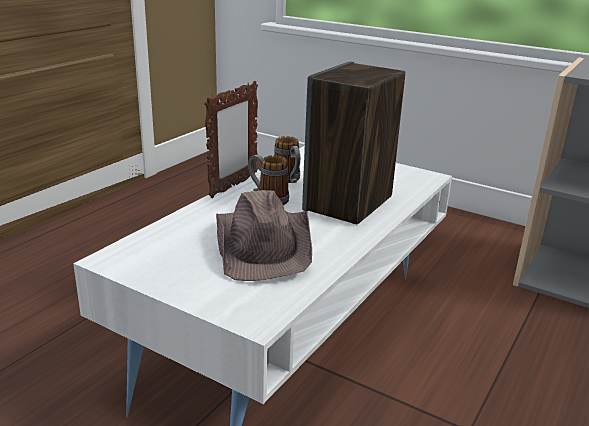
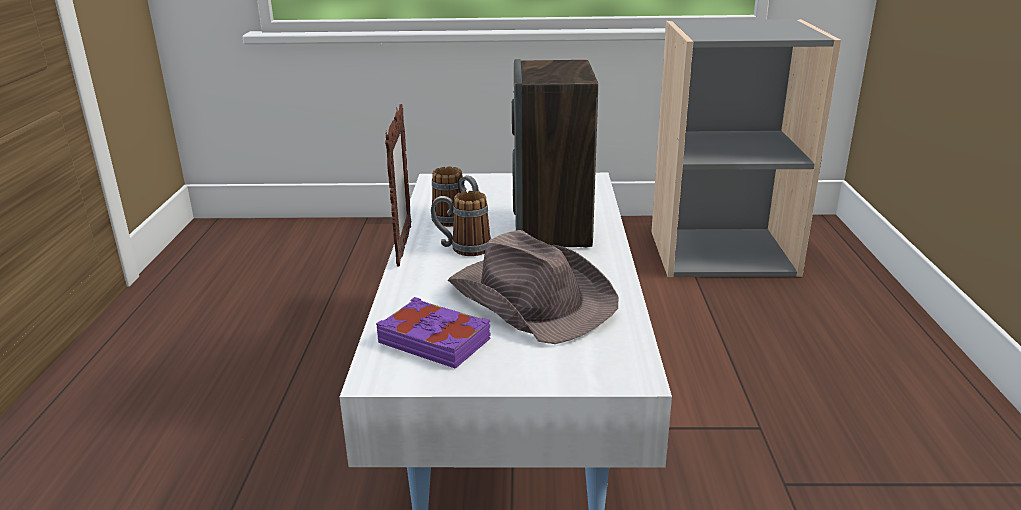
camera: 30 degrees left, 0 degrees up
none -> purple book [376,297,491,369]

